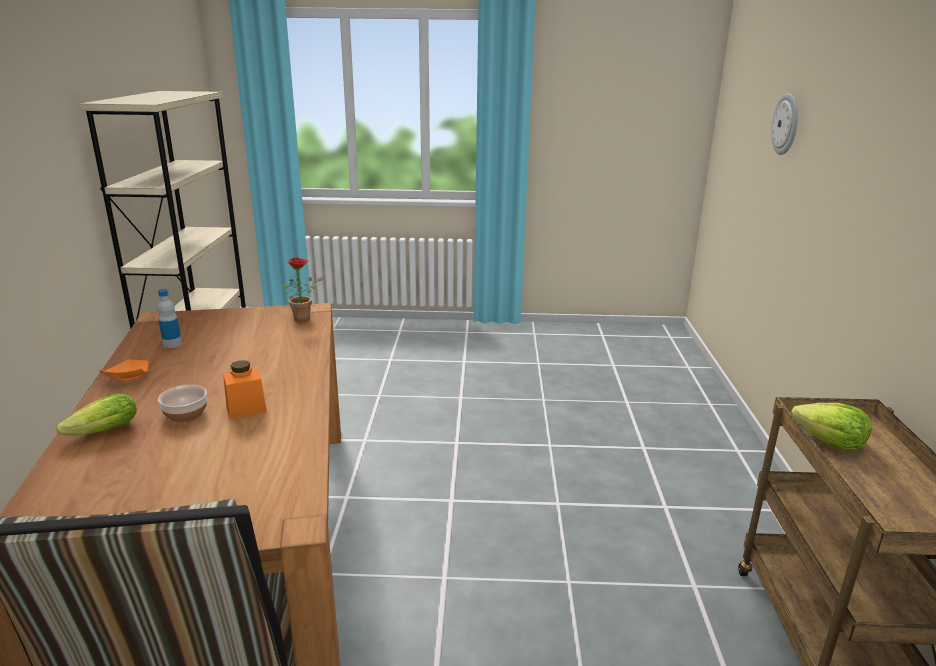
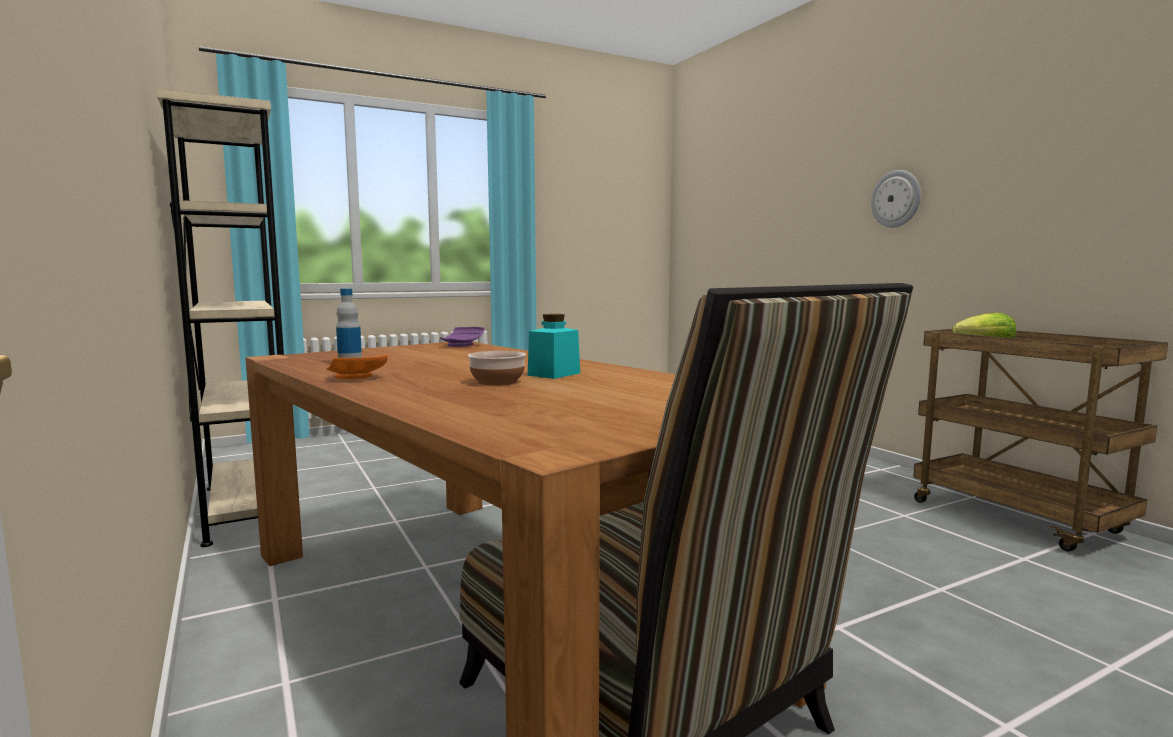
camera: 30 degrees left, 15 degrees down
lettuce [56,394,137,435] -> none
orange jar [223,360,267,419] -> turquoise jar [528,314,580,379]
potted plant [283,257,325,321] -> purple plate [440,327,485,347]
wall clock [771,93,798,155] -> wall clock moved to [871,170,921,227]

